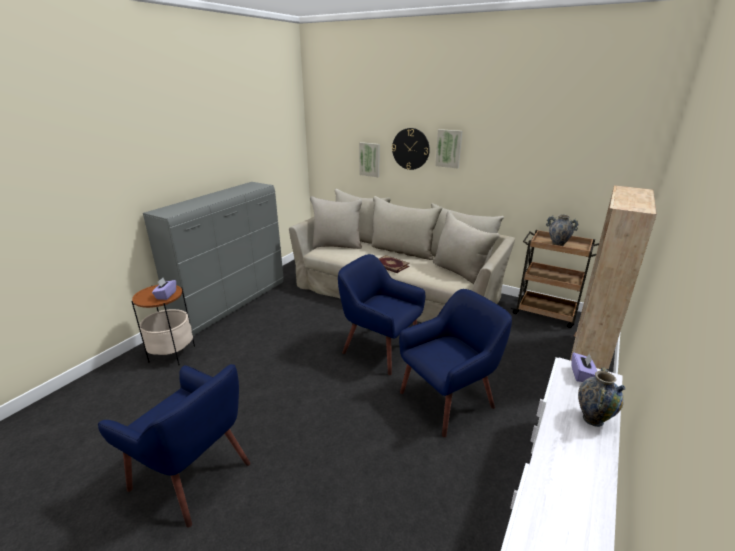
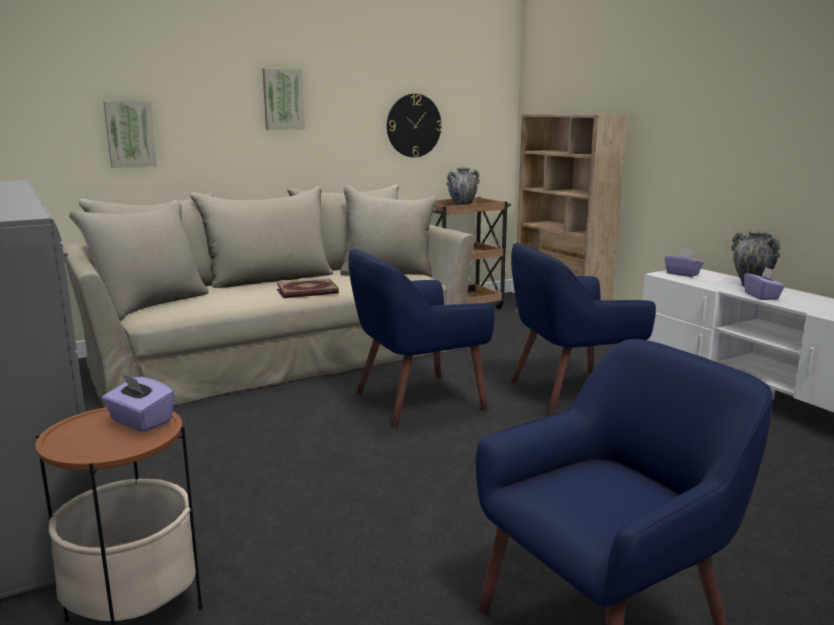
camera: 60 degrees left, 10 degrees down
wall clock [392,128,430,170] -> wall clock moved to [387,94,442,157]
blue armchair [399,289,512,437] -> blue armchair turned 105 degrees counterclockwise [510,243,656,416]
none -> purple tissue box [744,267,785,300]

